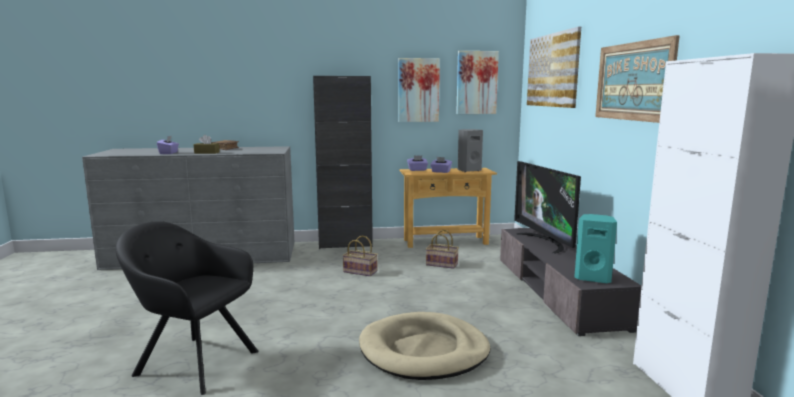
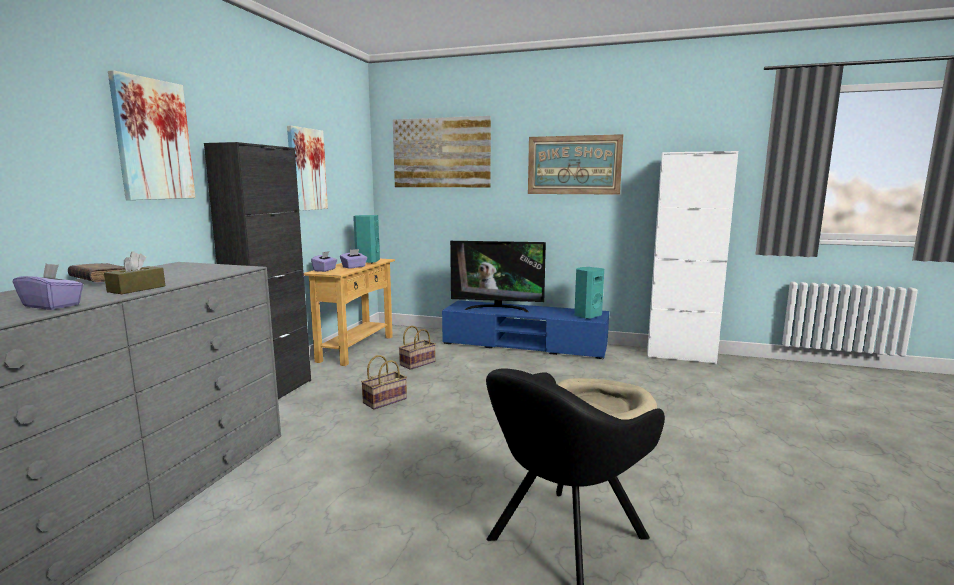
camera: 65 degrees left, 0 degrees up
picture [456,51,499,114] -> picture moved to [108,70,196,200]
grey speaker [458,129,483,172] -> turquoise speaker [353,215,380,263]
grey tv stand [500,228,641,336] -> blue tv stand [442,300,609,359]

